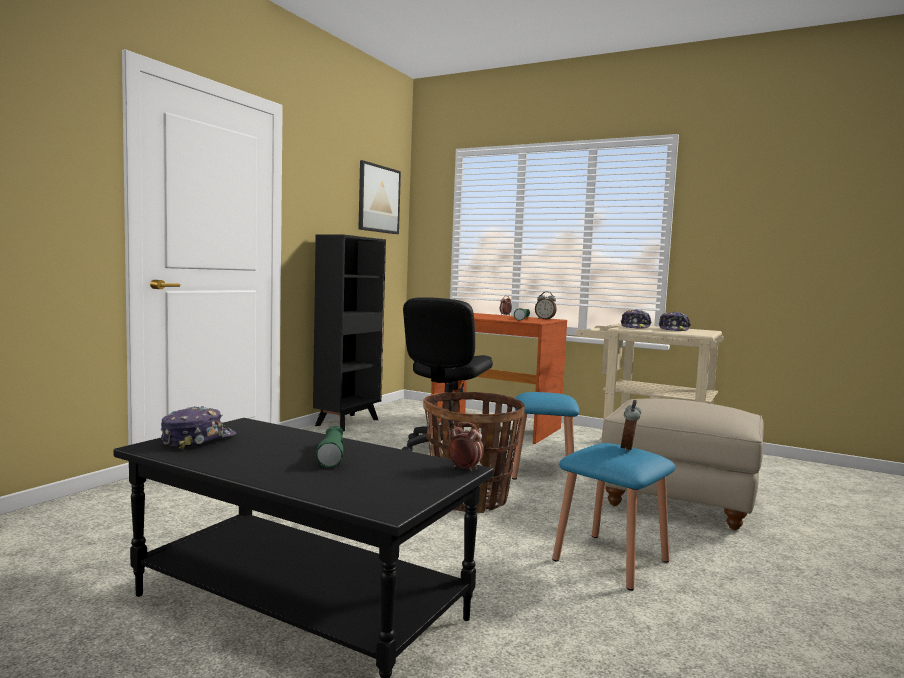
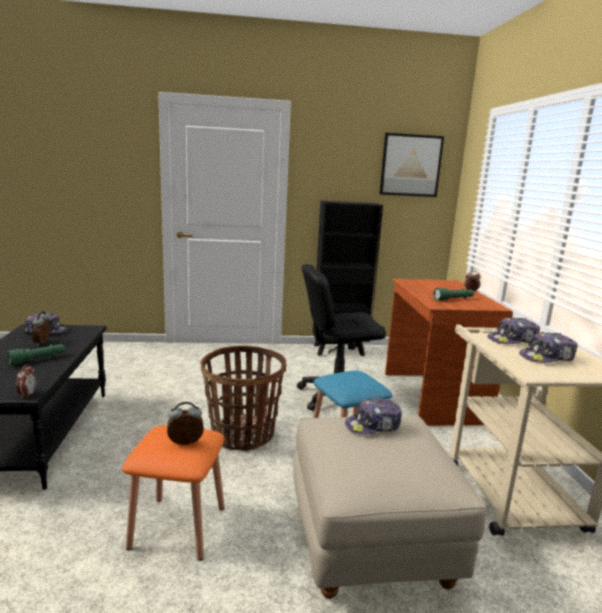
camera: 55 degrees right, 10 degrees up
alarm clock [535,291,557,320] -> alarm clock moved to [32,311,50,346]
blue stool [552,443,676,591] -> orange stool [122,425,225,561]
none -> cap [345,398,402,434]

